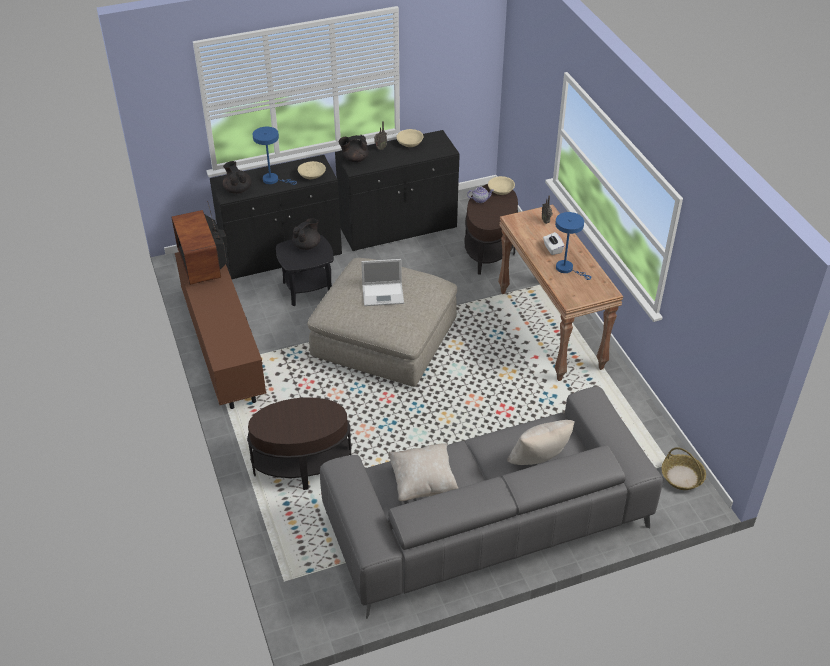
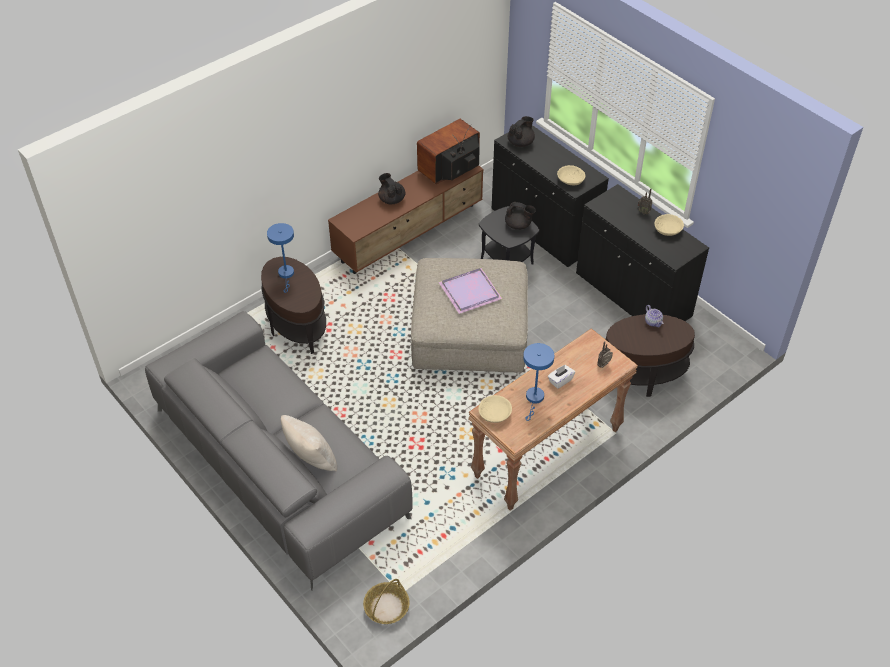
camera: 70 degrees right, 5 degrees up
blue table lamp [253,127,297,185] -> blue table lamp moved to [267,223,294,293]
black teapot [339,135,369,162] -> black teapot moved to [378,173,405,204]
laptop [361,259,404,306] -> purple tray [439,268,503,314]
beige pillow [388,443,458,501] -> none
beige bowl [488,176,515,195] -> beige bowl moved to [479,395,512,423]

